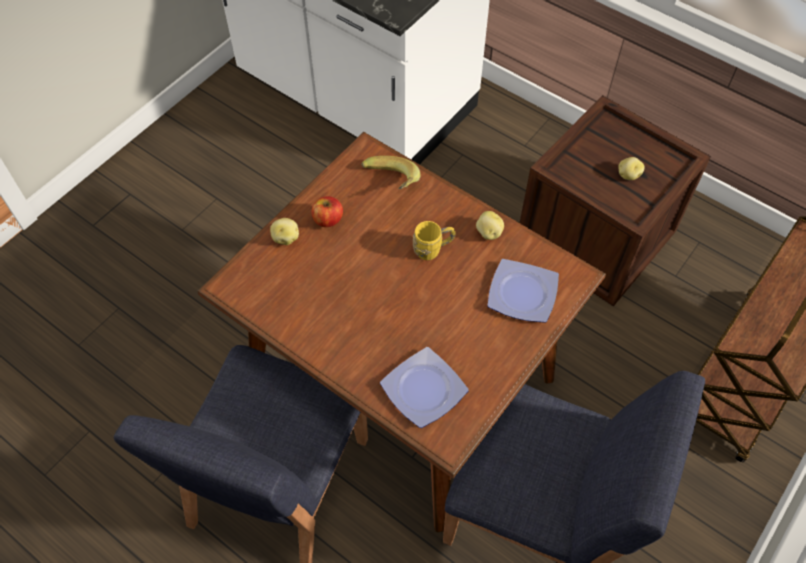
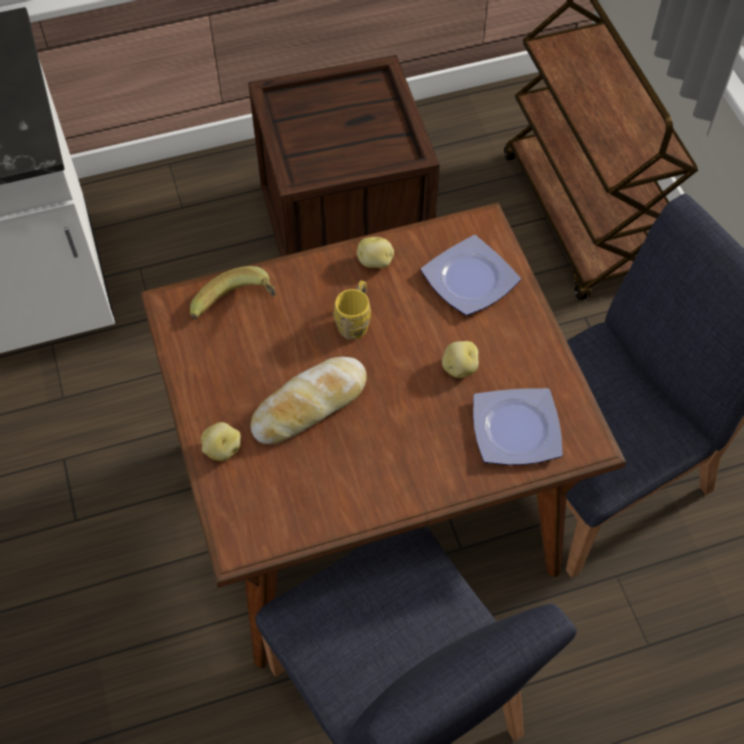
camera: 55 degrees left, 0 degrees up
apple [311,196,343,227] -> none
potato [618,157,644,180] -> potato moved to [442,341,479,378]
none -> bread [251,357,367,444]

